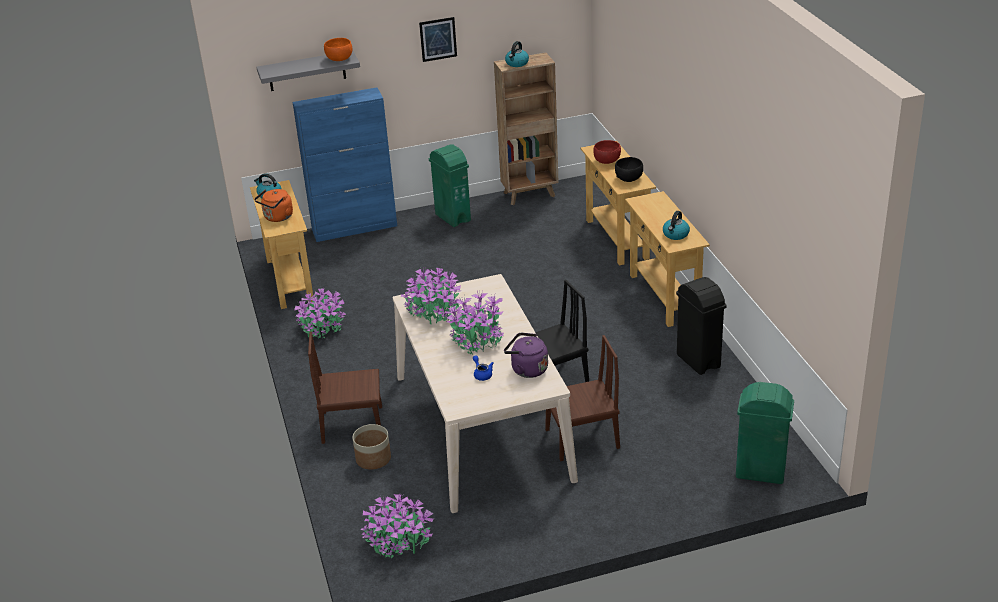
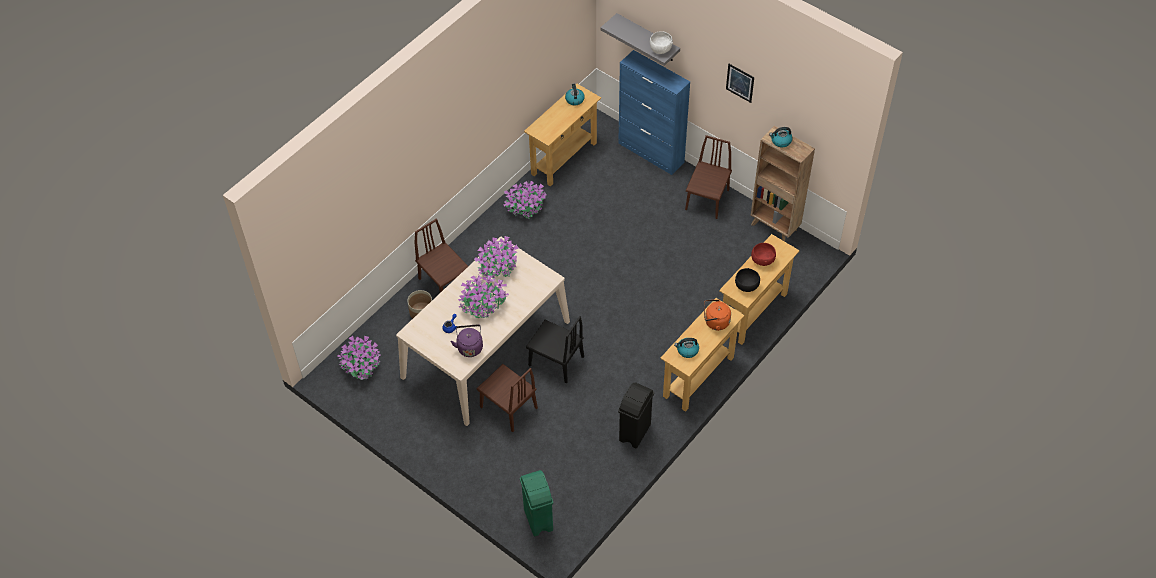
camera: 55 degrees right, 20 degrees up
orange kettle [254,189,293,222] -> orange kettle moved to [704,299,731,331]
orange bowl [324,38,352,61] -> white bowl [650,31,673,54]
green trash can [429,144,471,227] -> brown chair [685,135,732,219]

